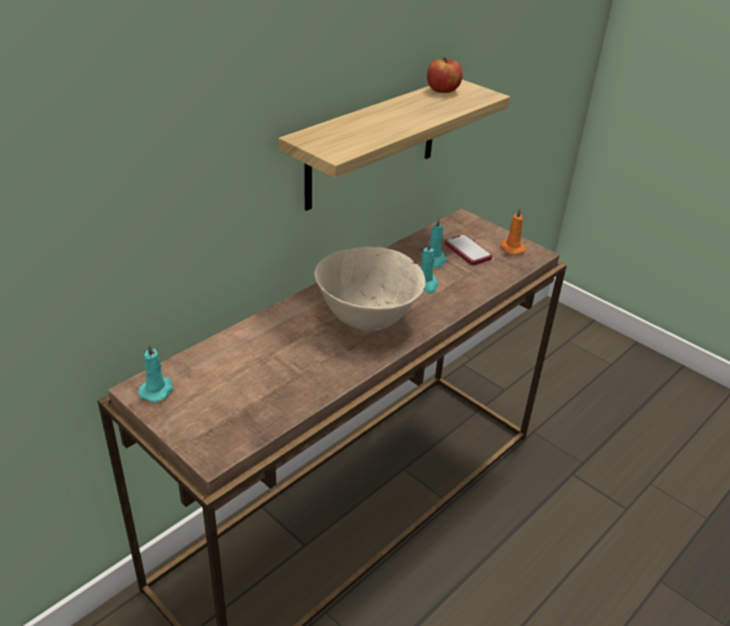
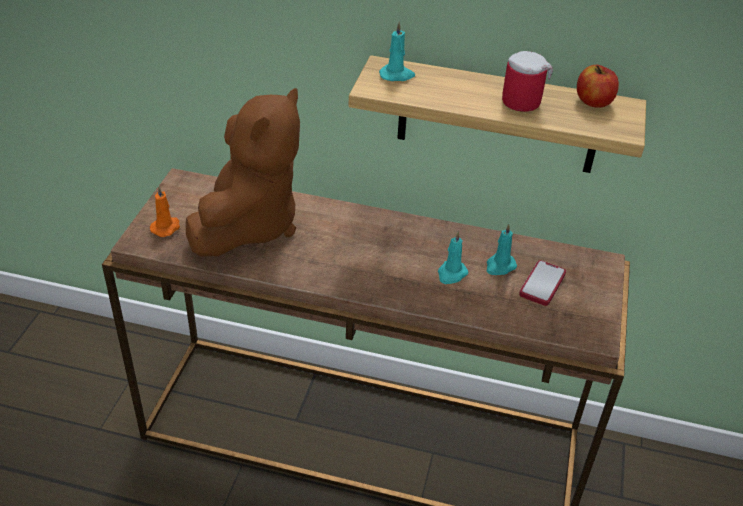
camera: 60 degrees right, 5 degrees up
turquoise candle [138,343,174,402] -> turquoise candle moved to [379,21,415,81]
beige bowl [314,246,425,331] -> none
orange candle [500,208,526,255] -> orange candle moved to [150,186,180,237]
none -> brown plush toy [186,88,300,257]
none -> mug [502,51,553,112]

